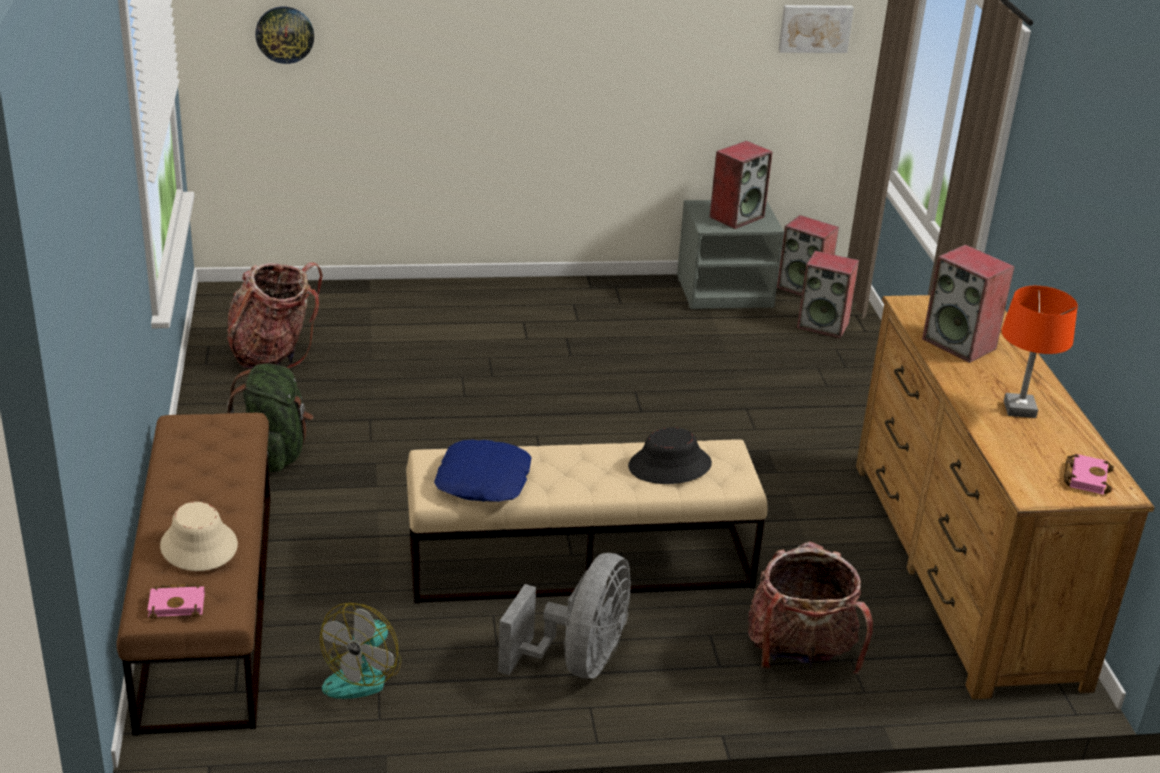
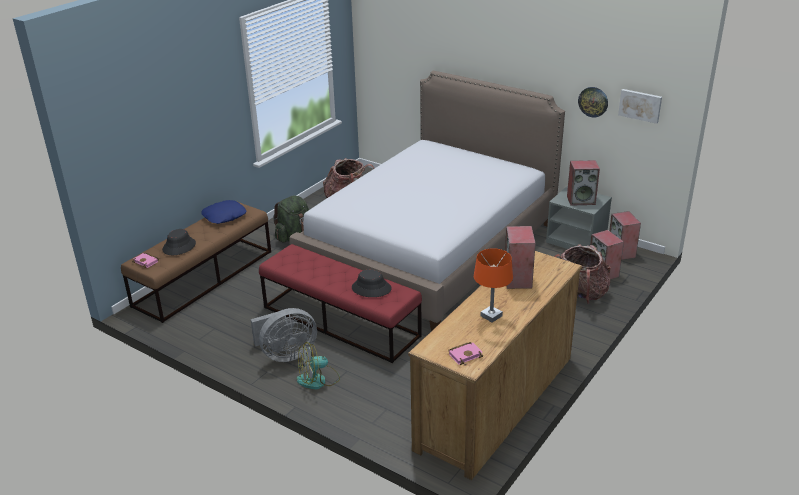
camera: 45 degrees right, 0 degrees up
beige hat [160,502,238,571] -> black hat [162,229,196,255]
wall clock [255,7,314,64] -> wall clock moved to [578,87,608,117]
fan [320,603,401,699] -> fan moved to [297,342,340,389]
beige bench [406,439,767,604] -> red bench [259,244,422,363]
blue pillow [434,439,532,502] -> blue pillow moved to [201,200,246,224]
backpack [748,541,873,674] -> backpack moved to [554,244,611,304]
none -> bed [289,71,565,331]

